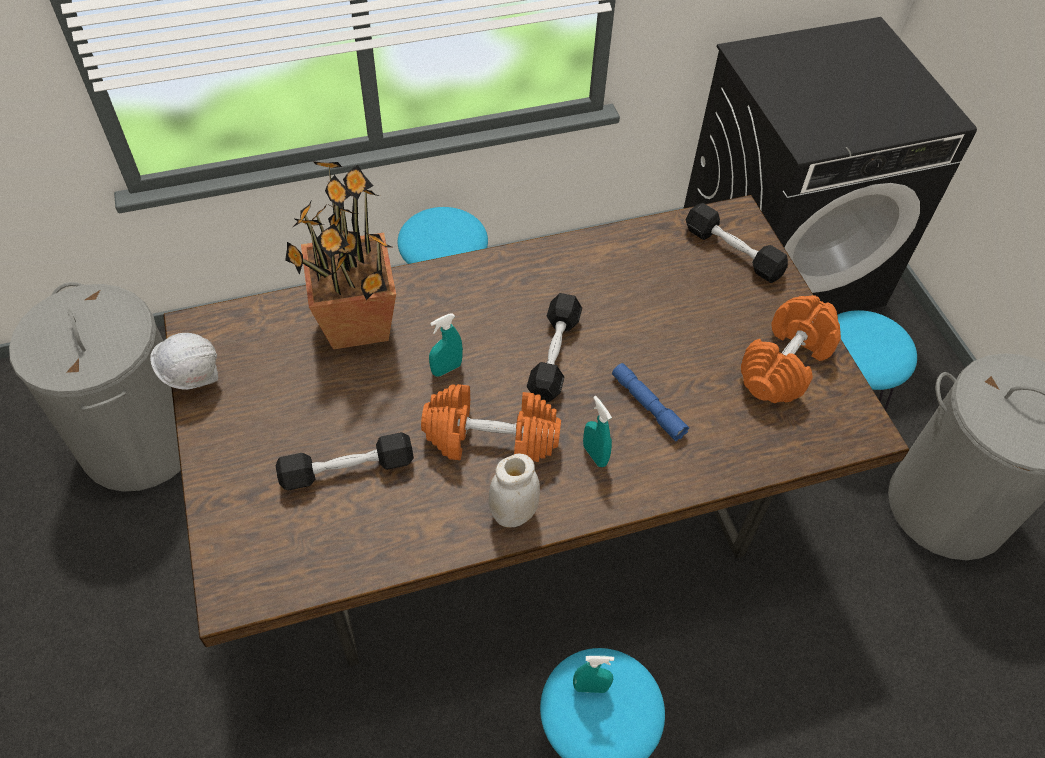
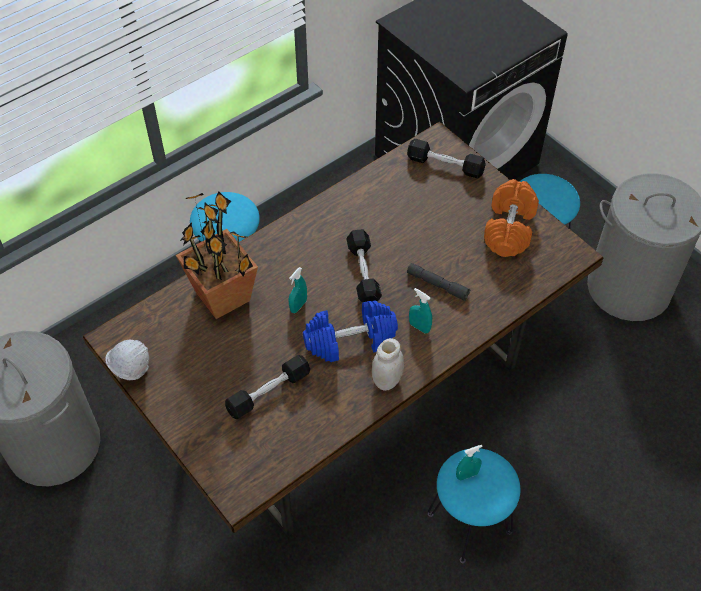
camera: 20 degrees left, 0 degrees up
orange dumbbell [421,384,561,462] -> blue dumbbell [303,300,398,362]
blue flashlight [612,363,689,441] -> grey flashlight [407,263,470,301]

